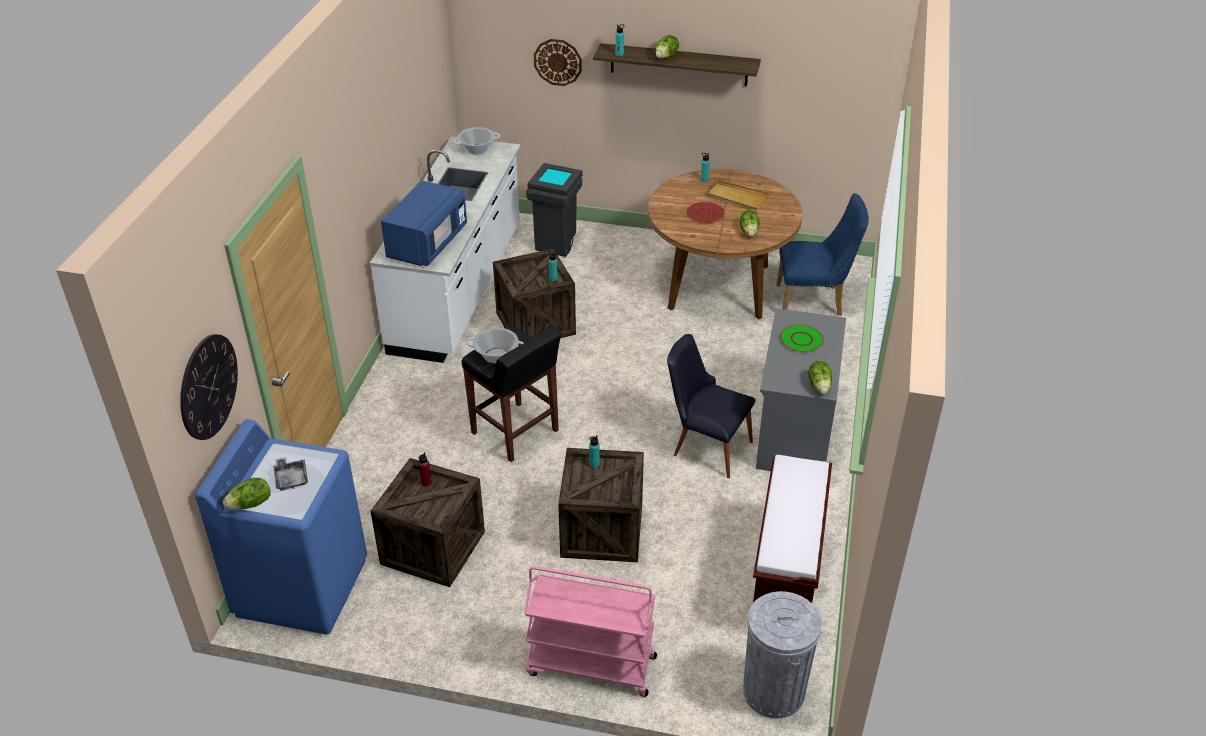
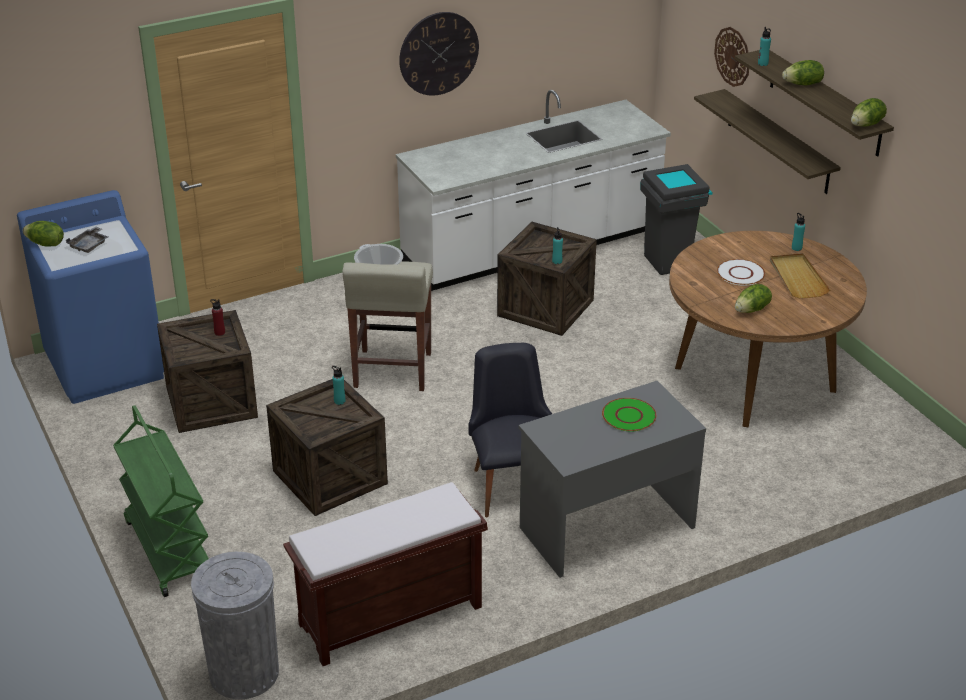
camera: 50 degrees right, 5 degrees down
wall clock [180,334,238,440] -> wall clock moved to [399,12,479,96]
blue microwave [381,181,467,266] -> none
cooking pot [453,127,500,154] -> none
black stool [462,326,561,462] -> beige stool [342,261,433,391]
pink cart [524,566,657,697] -> green cart [113,405,209,597]
red plate [687,202,725,223] -> white plate [717,259,765,286]
blue chair [776,193,869,316] -> none
lettuce [808,361,832,394] -> lettuce moved to [851,98,887,127]
none -> shelf [694,89,841,194]

